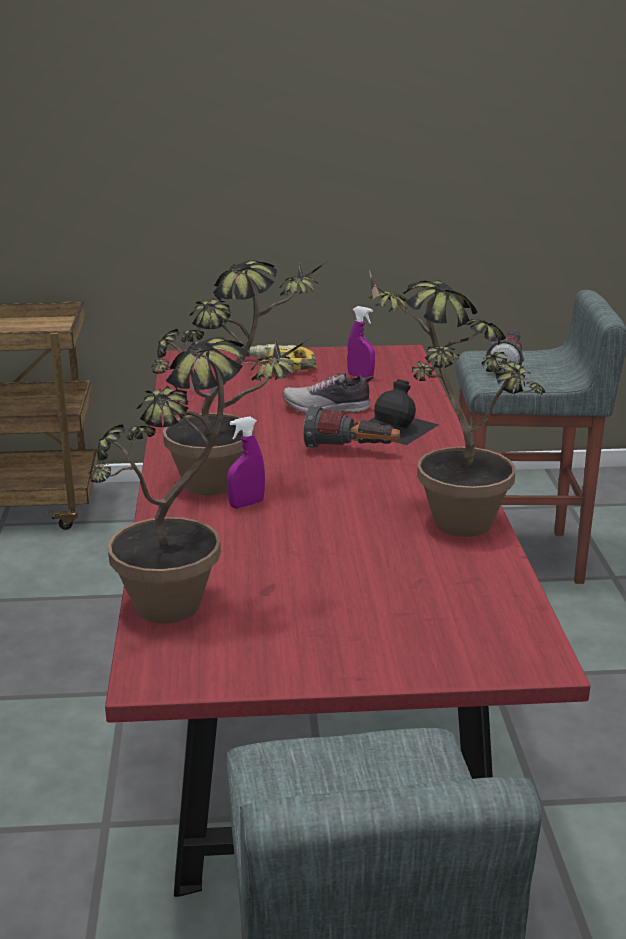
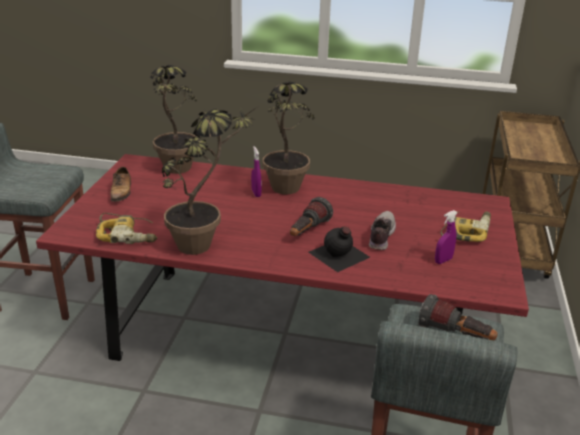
camera: 105 degrees right, 5 degrees up
none -> power drill [96,213,157,244]
none -> shoe [110,167,131,202]

